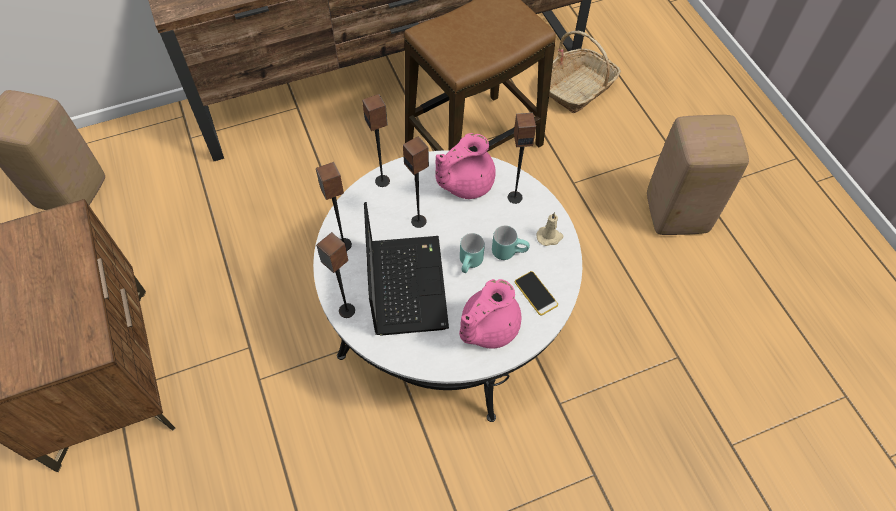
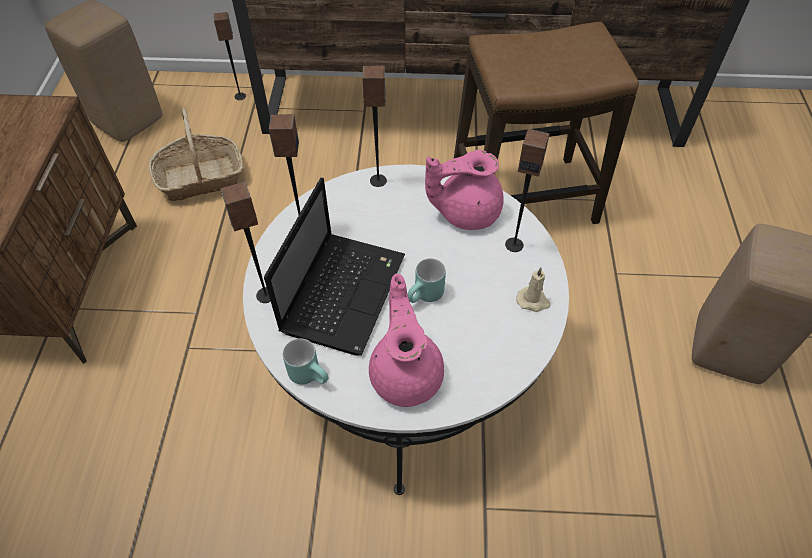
camera: 25 degrees right, 5 degrees down
speaker [403,136,429,228] -> speaker moved to [214,12,246,100]
pink teapot [459,279,521,349] -> pink teapot turned 105 degrees clockwise [369,274,444,407]
turquoise mug [492,225,530,260] -> turquoise mug moved to [283,338,329,385]
phone [515,271,558,316] -> none
basket [549,31,621,113] -> basket moved to [148,108,244,201]

